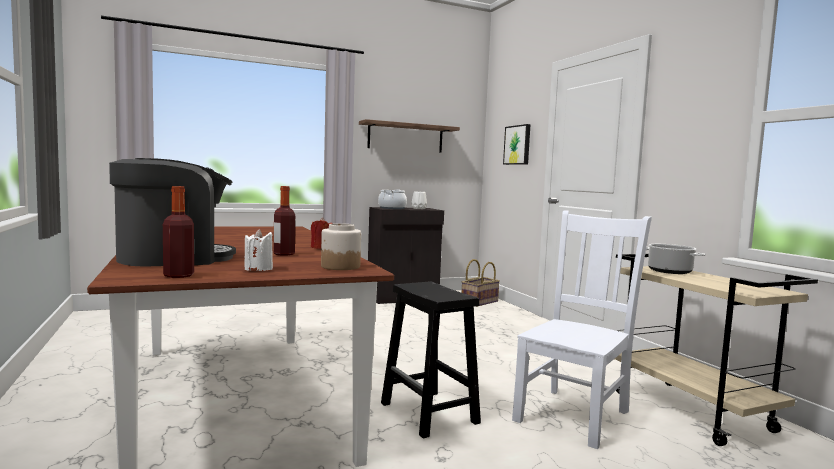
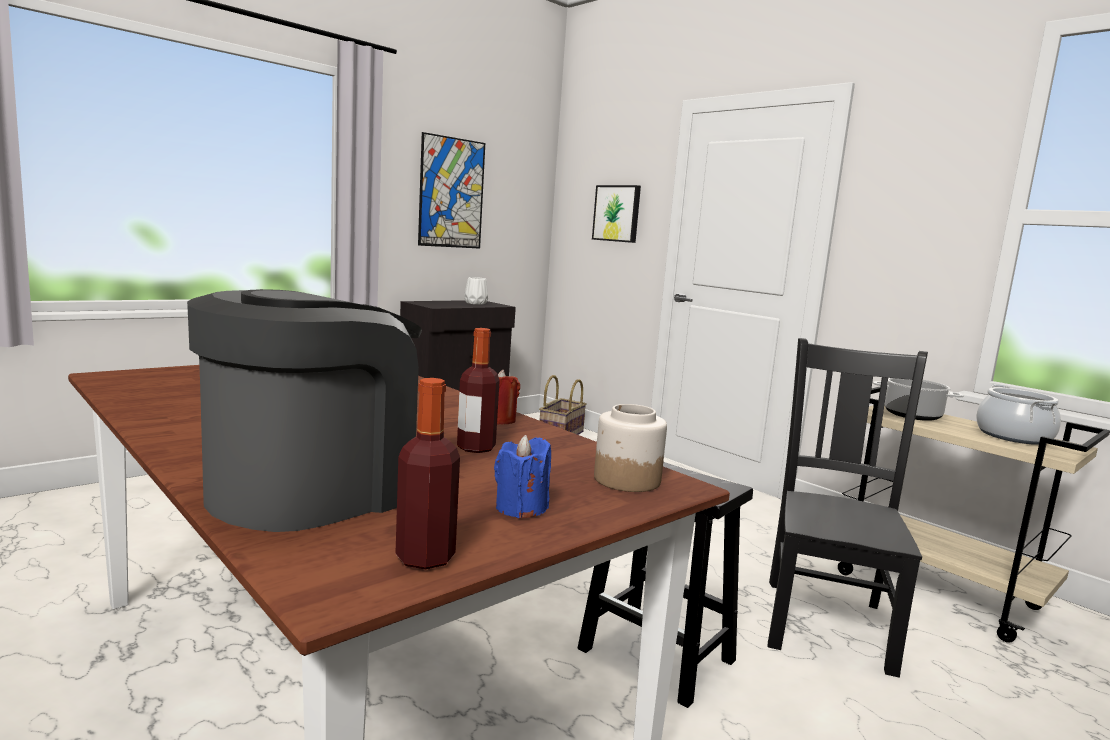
camera: 20 degrees left, 5 degrees up
white candle [244,229,273,271] -> blue candle [494,435,551,518]
shelf [359,119,460,153] -> picture [418,132,485,249]
cooking pot [378,189,407,209] -> cooking pot moved to [976,384,1061,445]
white chair [512,210,652,449] -> black chair [768,338,928,678]

